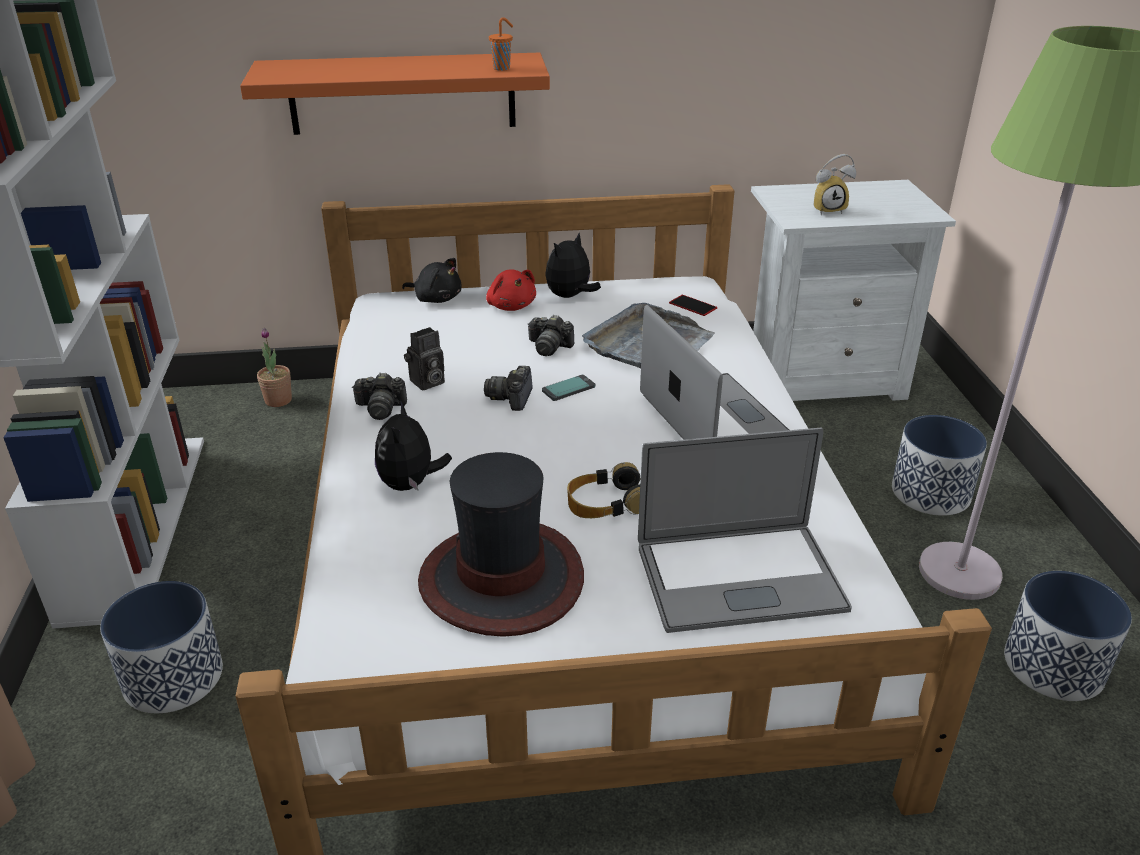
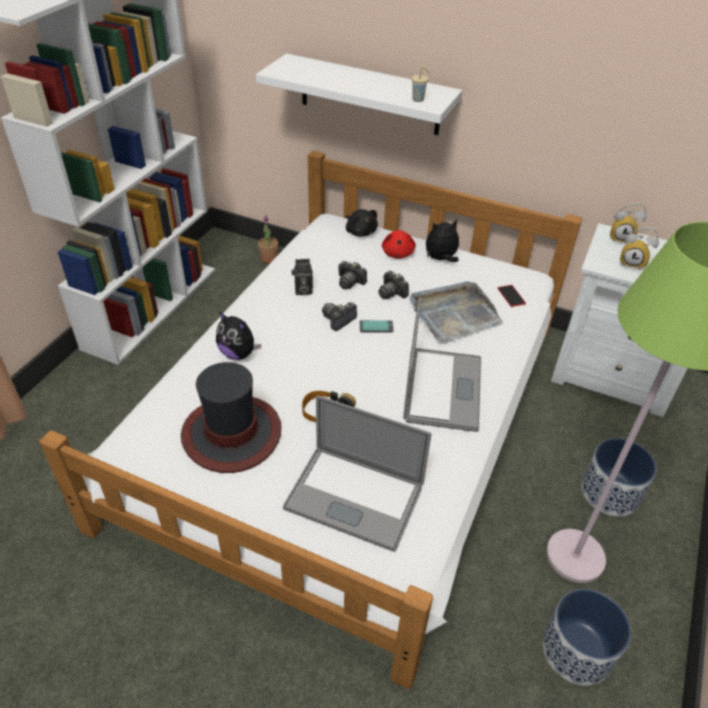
camera: 30 degrees right, 10 degrees up
planter [100,581,223,714] -> none
orange shelf [240,53,550,135] -> white shelf [256,53,462,135]
camera [352,373,407,420] -> camera moved to [338,261,367,290]
plush toy [375,399,452,491] -> plush toy turned 90 degrees counterclockwise [216,311,261,360]
orange cup [489,17,513,71] -> beige cup [412,66,431,102]
none -> alarm clock [610,203,647,242]

